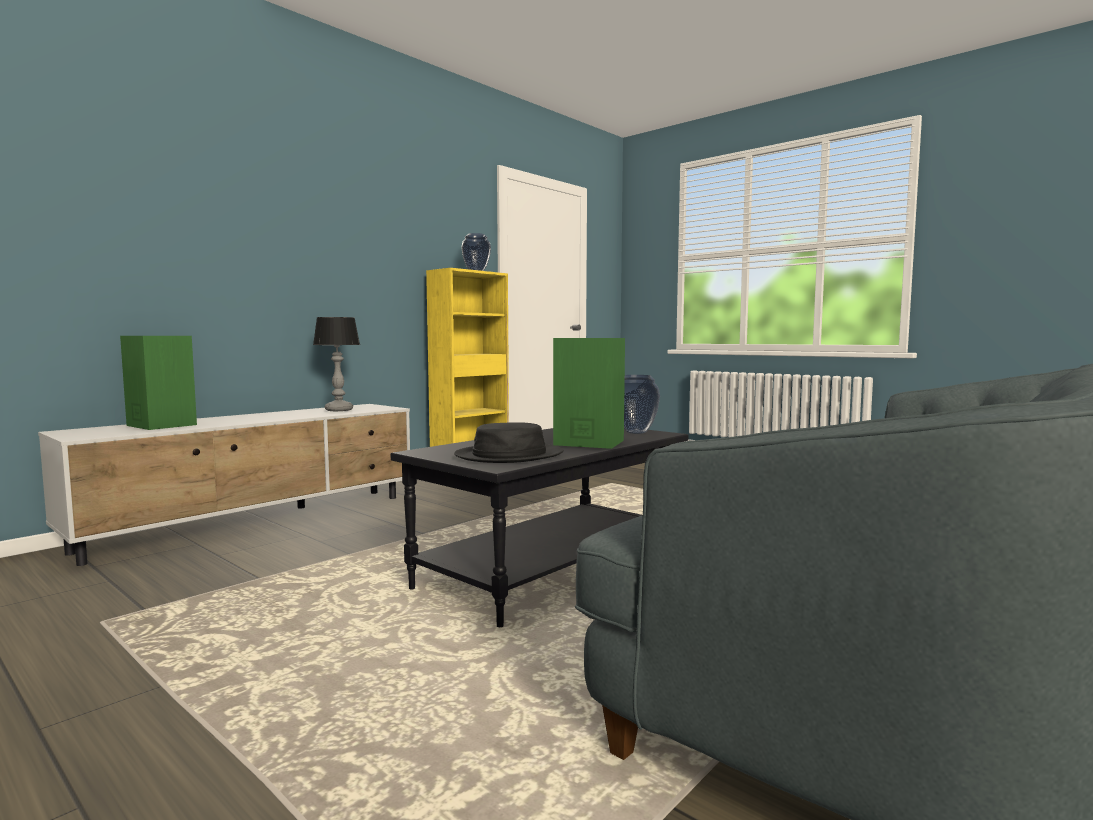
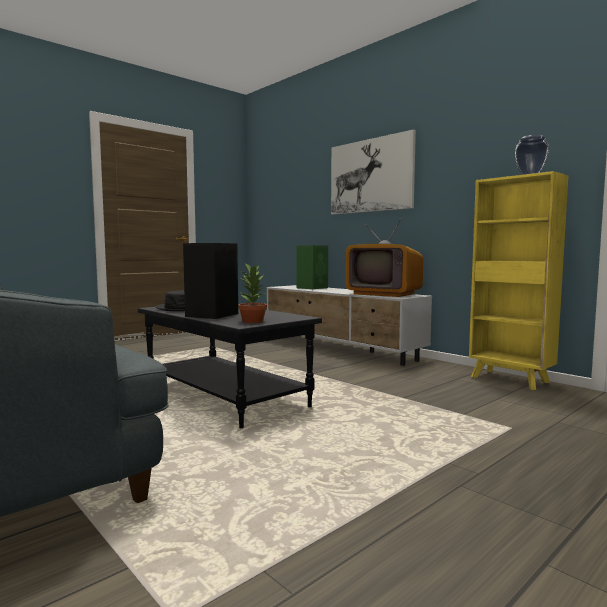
camera: 95 degrees right, 0 degrees up
table lamp [313,317,360,411] -> television [346,219,423,297]
green speaker [553,338,625,449] -> black speaker [183,243,238,319]
vase [624,375,660,434] -> potted plant [238,263,267,323]
none -> picture [331,129,416,215]

